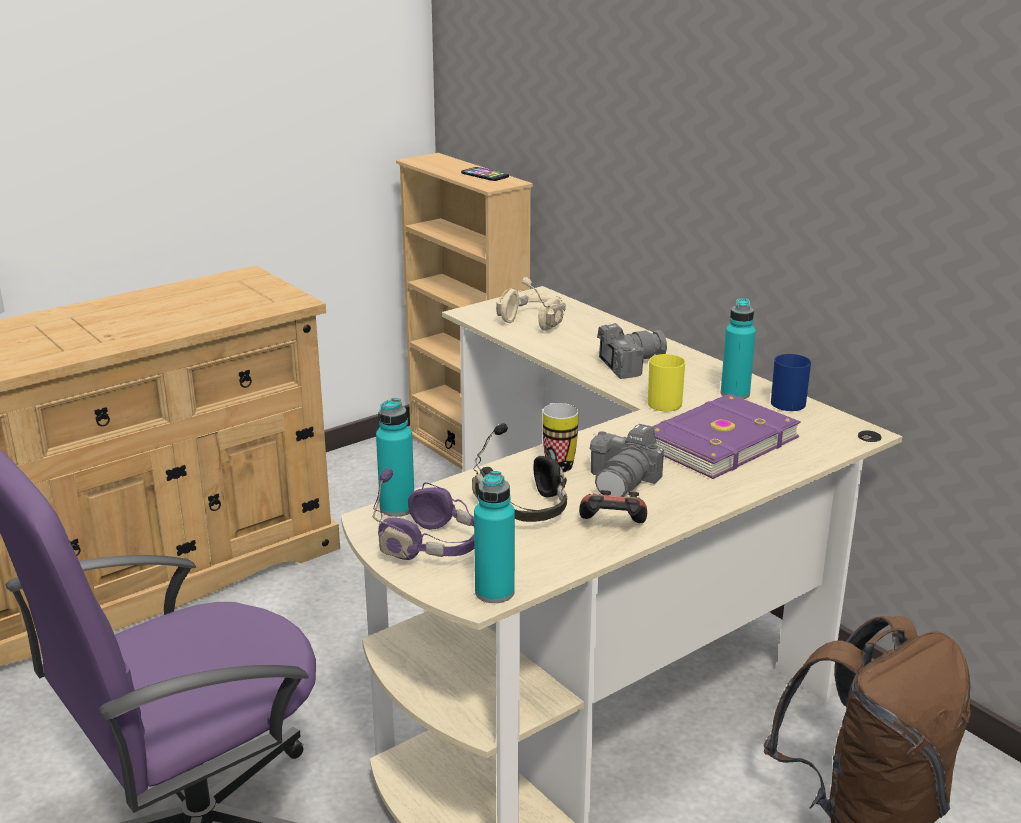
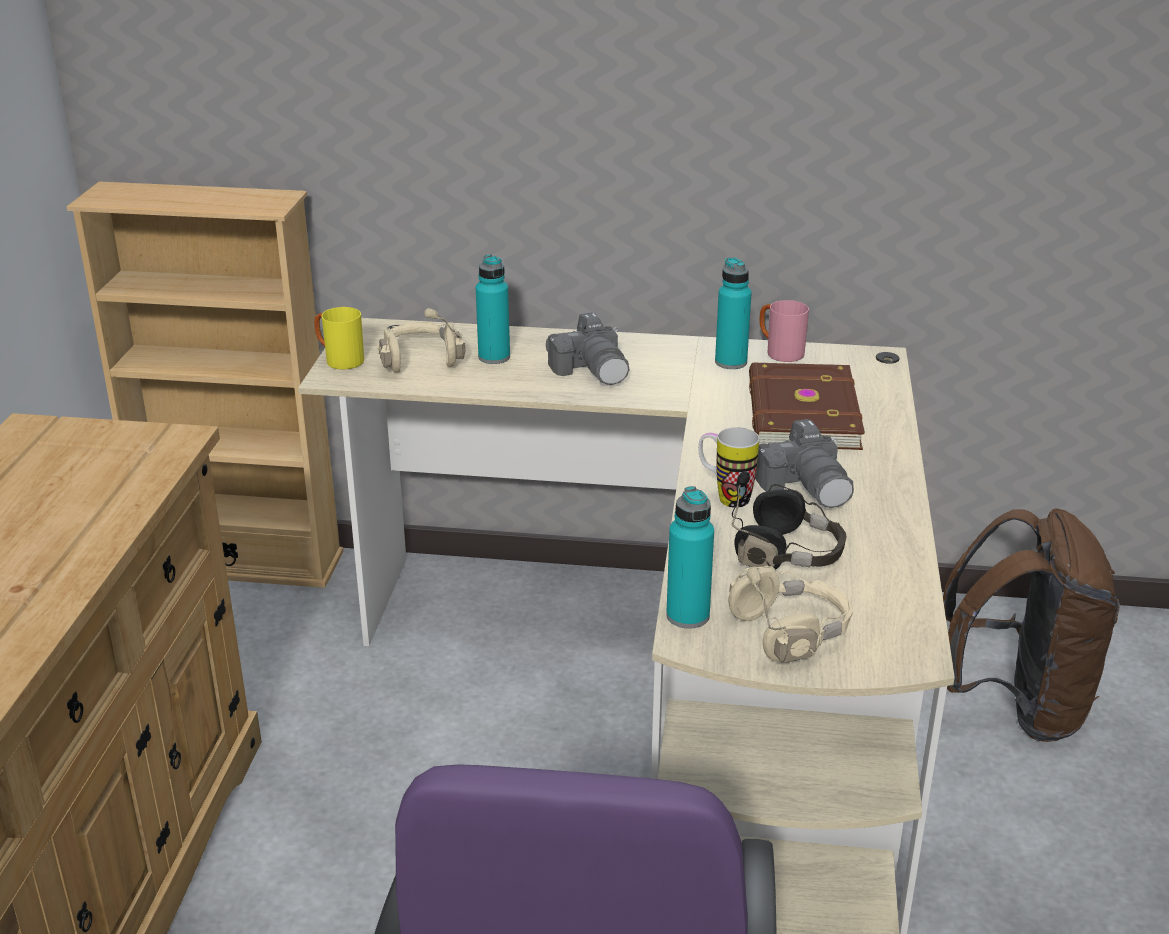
camera: 45 degrees left, 5 degrees up
purple headphones [372,468,475,560] -> beige headphones [728,566,853,663]
phone [461,167,509,181] -> none
turquoise bottle [474,471,515,603] -> turquoise bottle moved to [476,254,510,364]
game controller [579,490,647,523] -> none
camera [597,323,667,379] -> camera turned 135 degrees clockwise [546,312,630,385]
yellow mug [648,354,685,411] -> yellow mug moved to [314,307,364,369]
purple book [652,394,801,479] -> brown book [749,363,865,450]
blue mug [771,354,811,411] -> pink mug [759,300,809,362]

